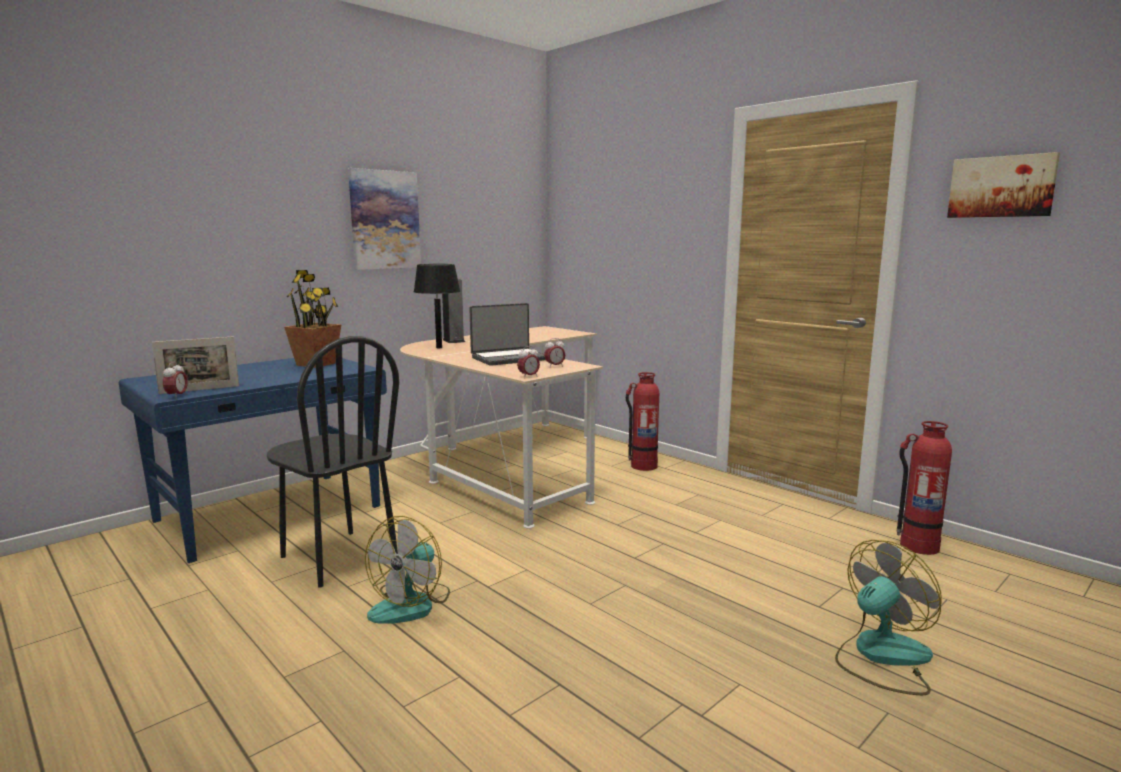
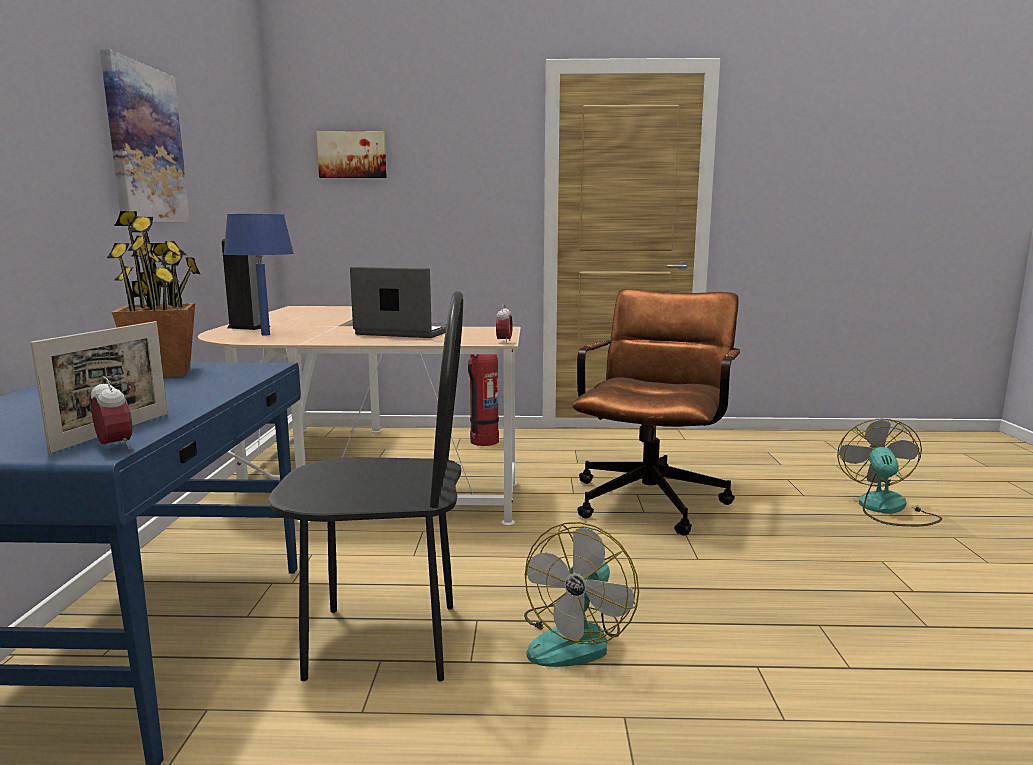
camera: 45 degrees left, 0 degrees up
fan [365,516,450,624] -> fan turned 45 degrees clockwise [524,522,639,667]
black table lamp [414,264,460,348] -> blue table lamp [224,214,294,336]
laptop [469,303,546,366] -> laptop turned 90 degrees counterclockwise [350,266,447,338]
alarm clock [544,338,565,368] -> none
fire extinguisher [897,421,952,555] -> none
picture [947,152,1060,218] -> picture moved to [316,131,387,178]
none -> brown office chair [572,289,740,536]

